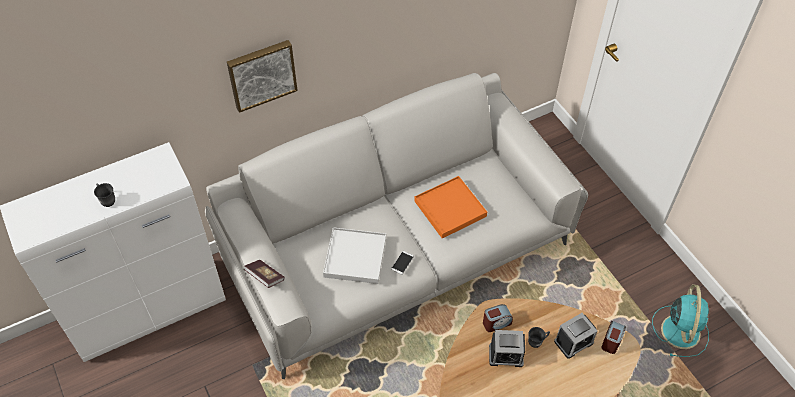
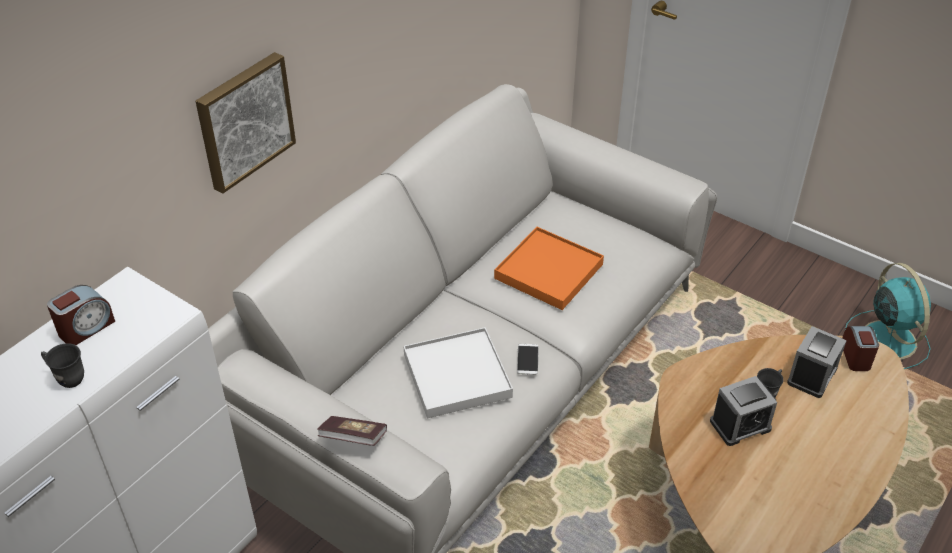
camera: 25 degrees left, 10 degrees down
alarm clock [483,304,513,332] -> alarm clock moved to [47,285,115,345]

